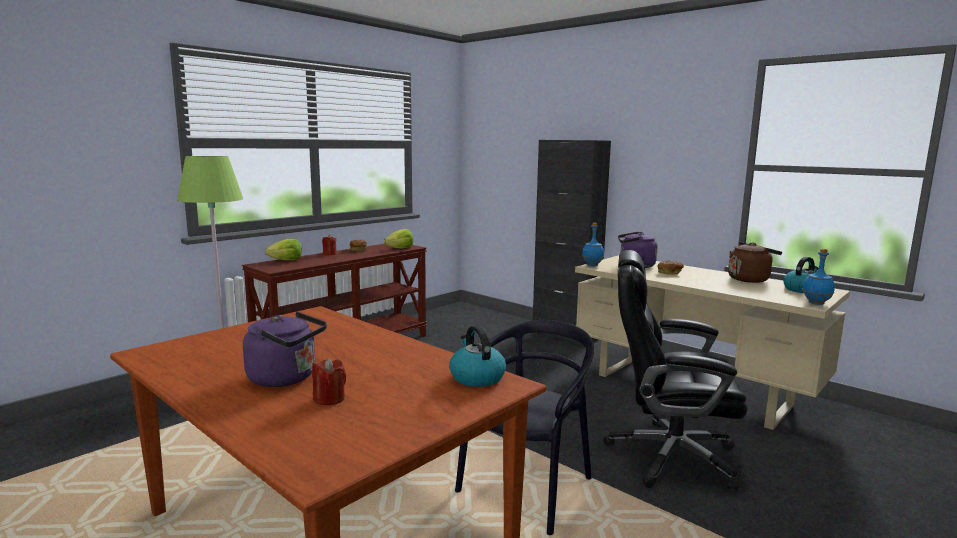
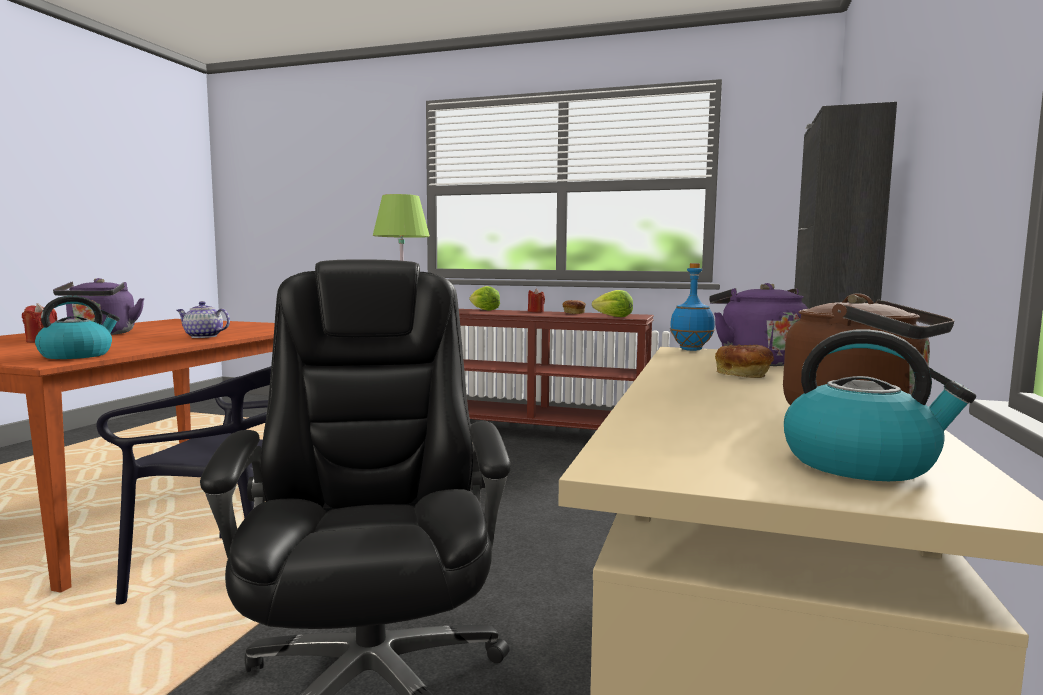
camera: 65 degrees right, 5 degrees down
blue bottle [802,249,835,305] -> none
none -> teapot [177,301,230,338]

